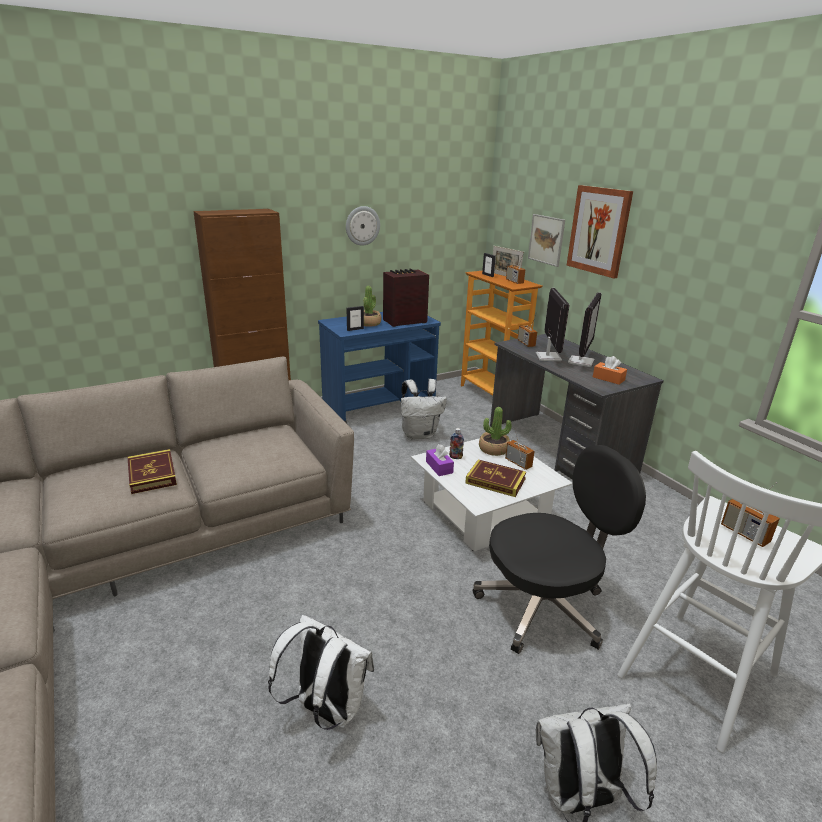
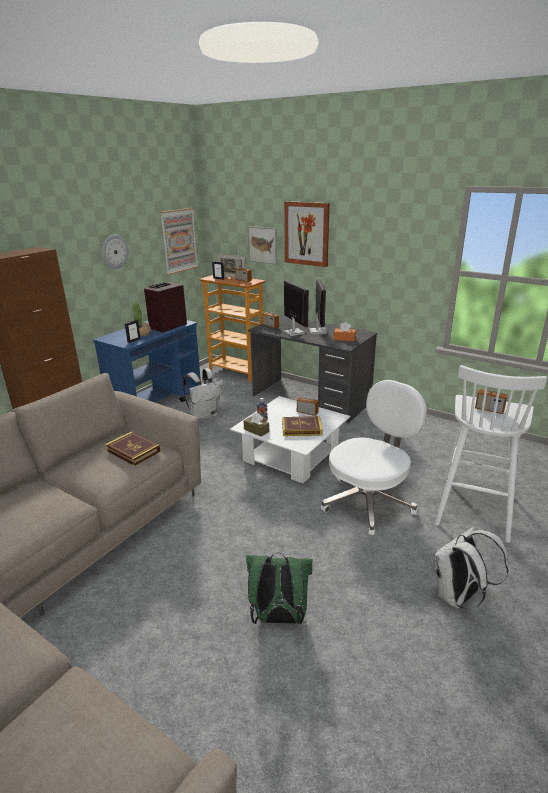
camera: 25 degrees left, 0 degrees up
book [128,449,177,494] -> book moved to [105,432,161,466]
white backpack [268,615,374,730] -> green backpack [246,552,313,624]
purple tissue box [426,444,454,476] -> brown tissue box [244,412,269,437]
black office chair [473,445,646,654] -> white office chair [321,380,427,535]
potted plant [479,407,512,456] -> none
none -> picture [160,208,198,275]

